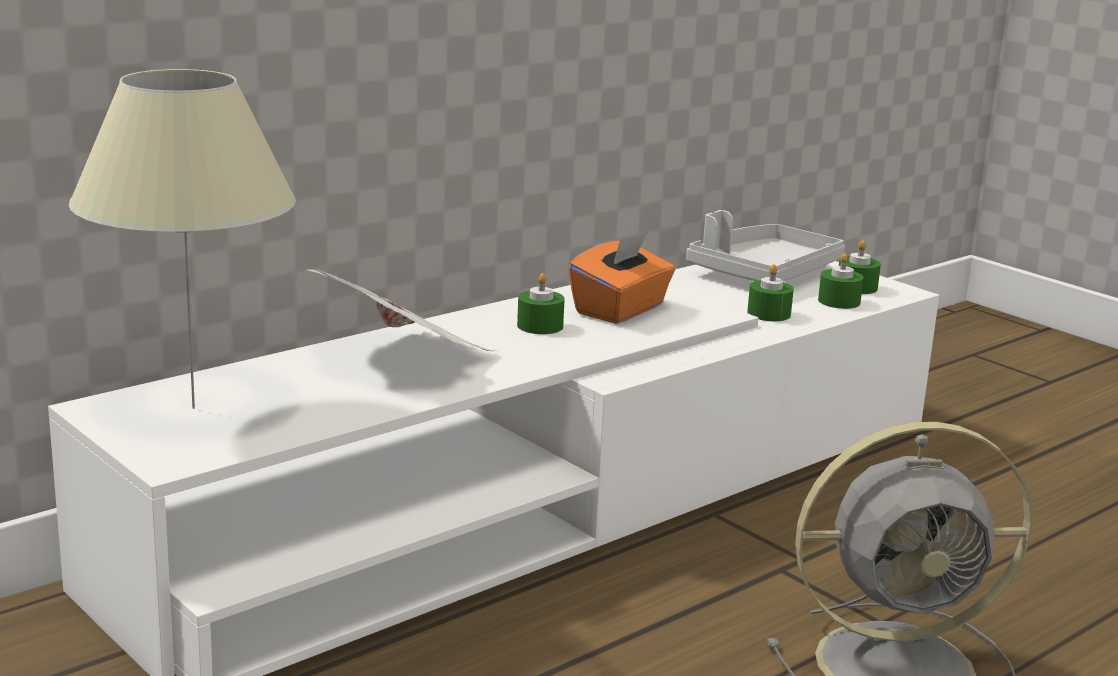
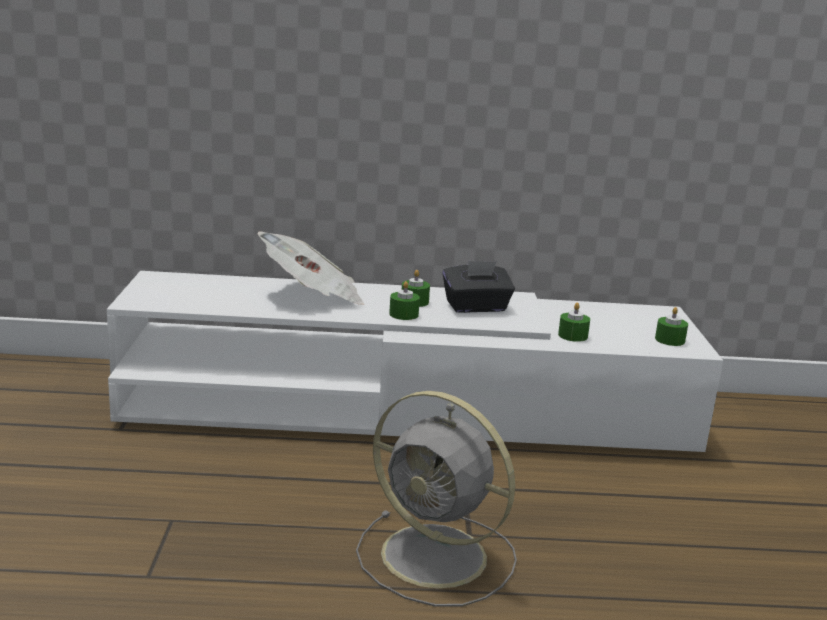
camera: 40 degrees right, 0 degrees up
beige table lamp [69,69,296,409] -> none
orange tissue box [568,232,675,324] -> black tissue box [443,261,515,313]
grey tray [686,210,845,281] -> none
green candle [818,253,864,309] -> green candle moved to [389,281,420,320]

